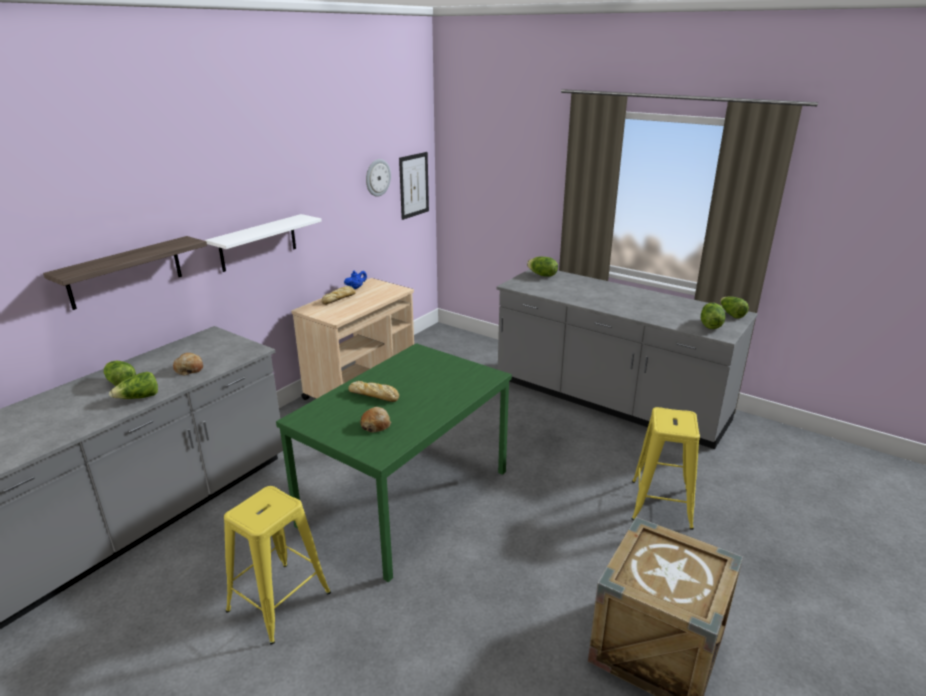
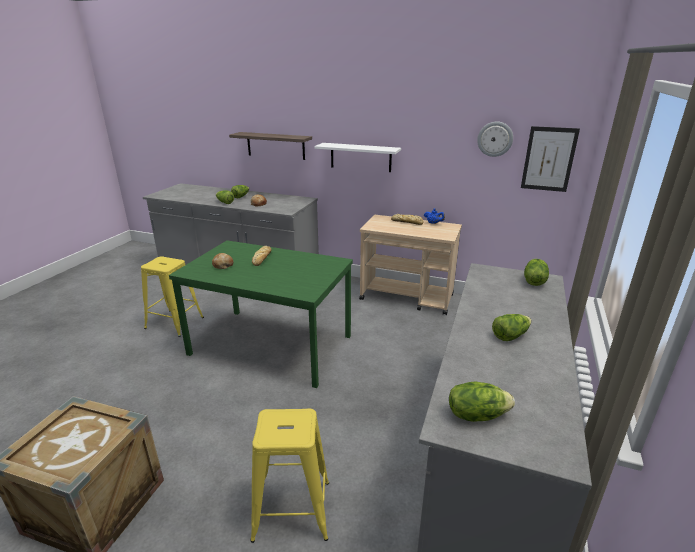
camera: 75 degrees right, 0 degrees up
lettuce [720,296,749,319] -> lettuce moved to [492,314,531,341]

